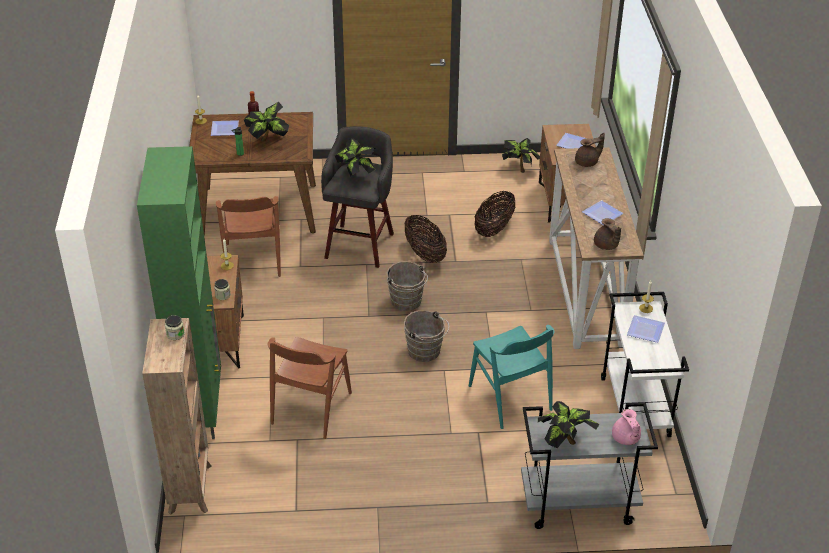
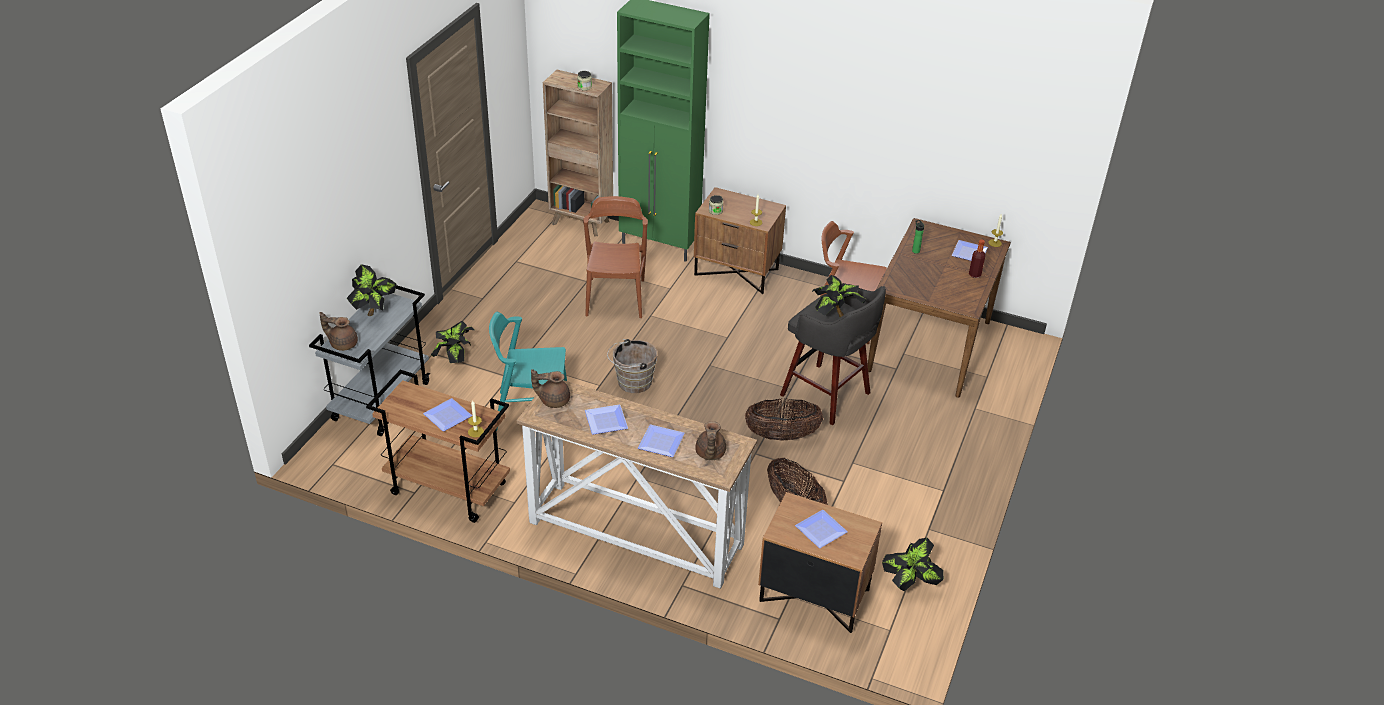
camera: 115 degrees right, 0 degrees up
potted plant [244,102,289,141] -> potted plant moved to [431,321,474,363]
brown chair [268,337,352,439] -> brown chair turned 45 degrees clockwise [583,196,648,318]
brown bucket [387,261,428,311] -> none
white cart [601,292,689,437] -> brown cart [366,370,510,523]
pink teapot [612,409,641,445] -> brown teapot [319,312,358,351]
none -> plate [638,424,685,457]

